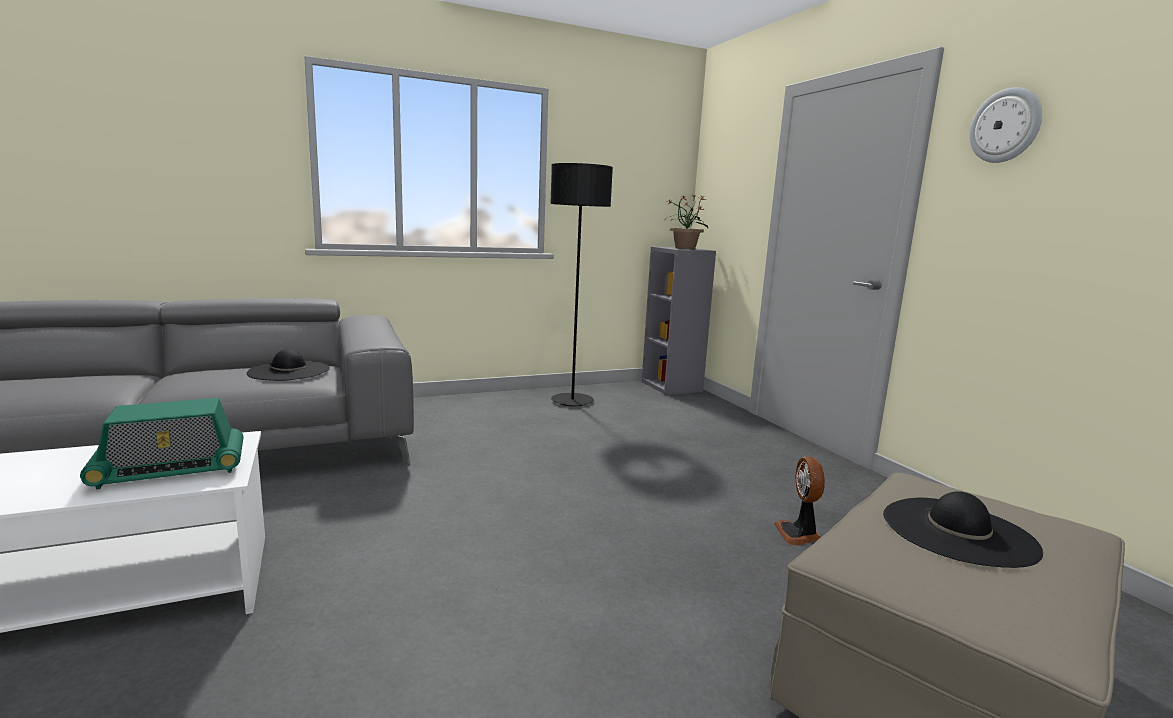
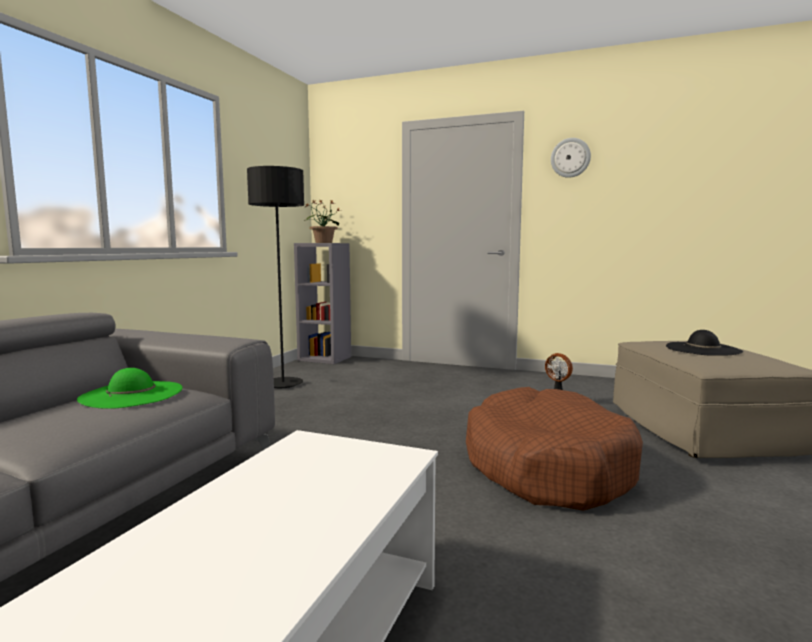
camera: 45 degrees left, 5 degrees down
radio [80,398,243,489] -> none
black hat [247,349,330,381] -> green hat [77,368,183,409]
none -> brown dog bed [466,387,643,511]

